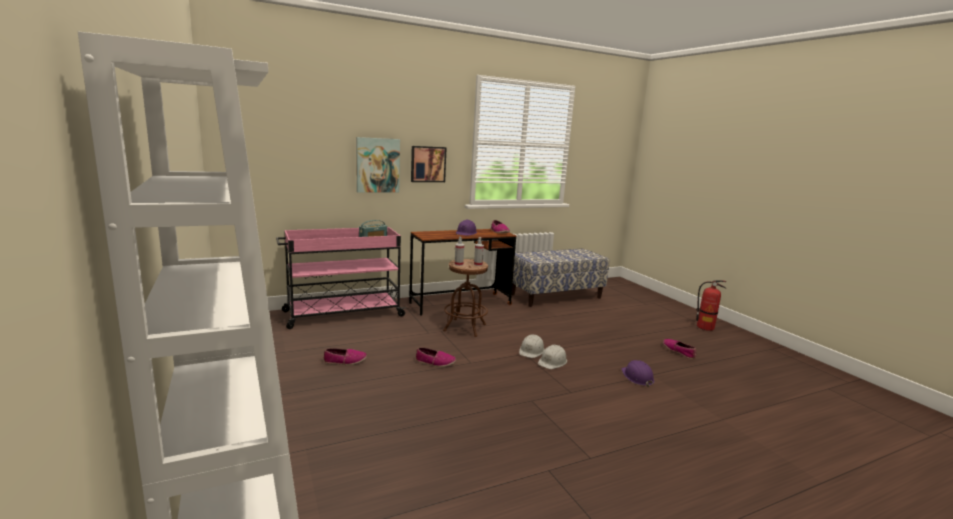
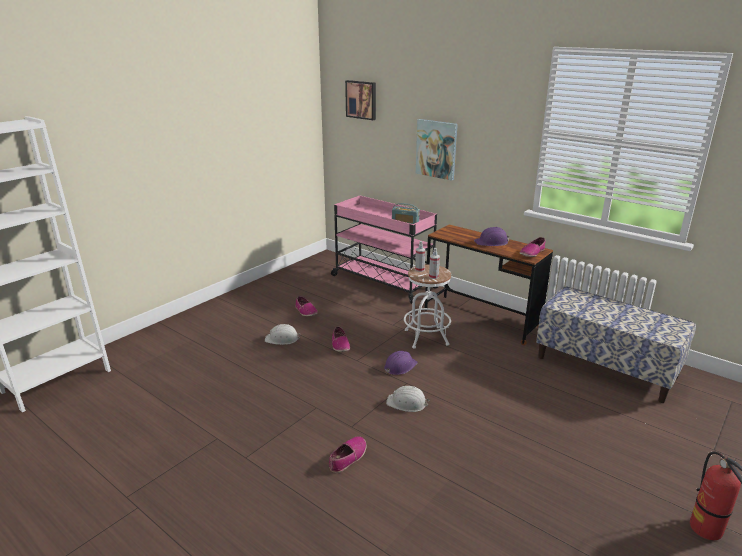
camera: 65 degrees right, 10 degrees up
picture [411,146,447,182] -> picture moved to [345,80,376,120]
brown stool [443,259,488,337] -> white stool [404,264,451,349]
white hard hat [519,334,545,358] -> white hard hat moved to [265,324,301,345]
purple hard hat [622,360,654,387] -> purple hard hat moved to [384,351,418,375]
shoe [663,339,696,359] -> shoe moved to [329,436,366,473]

